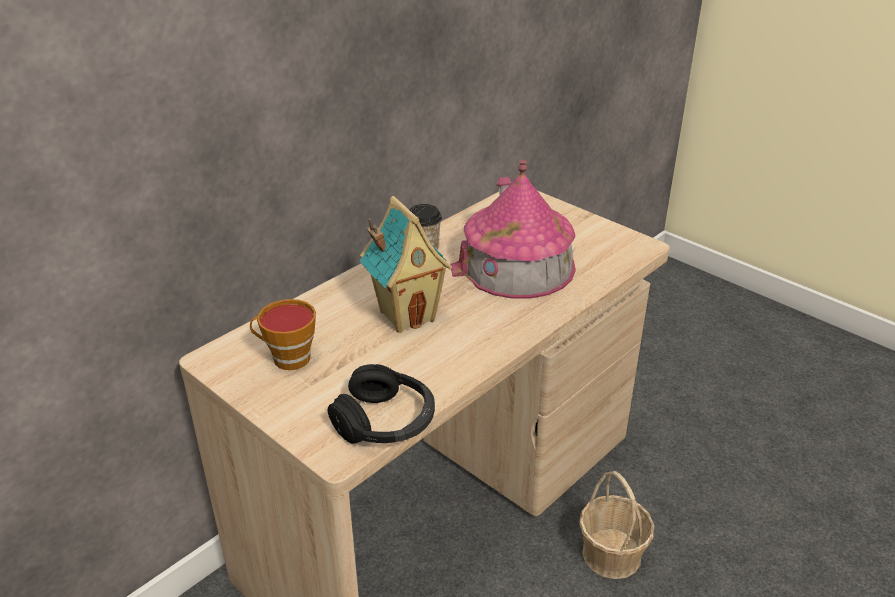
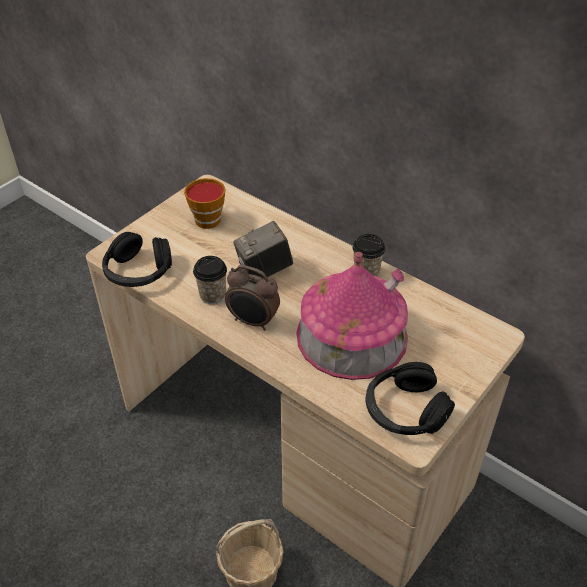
camera: 85 degrees right, 10 degrees up
toy house [360,196,452,333] -> camera [233,221,293,278]
none -> cup [193,256,227,304]
none -> alarm clock [225,265,280,330]
none -> black headphones [366,362,455,435]

